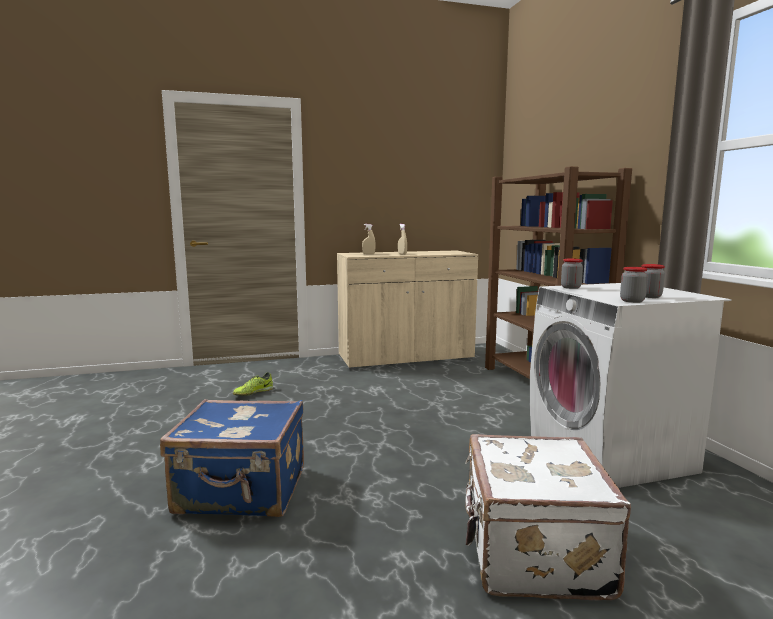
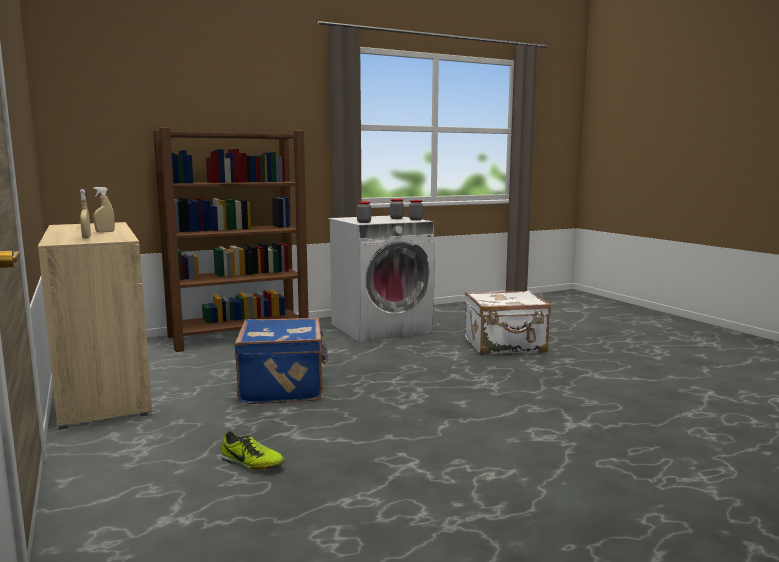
camera: 100 degrees left, 0 degrees up
blue suitcase [160,399,304,517] -> blue suitcase moved to [235,318,328,404]

